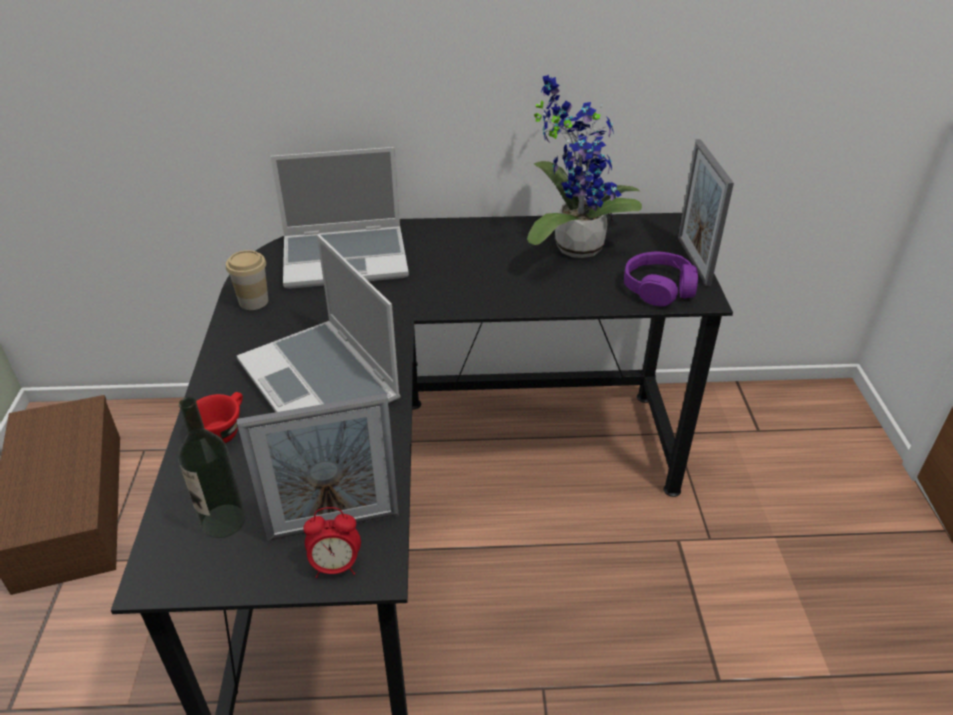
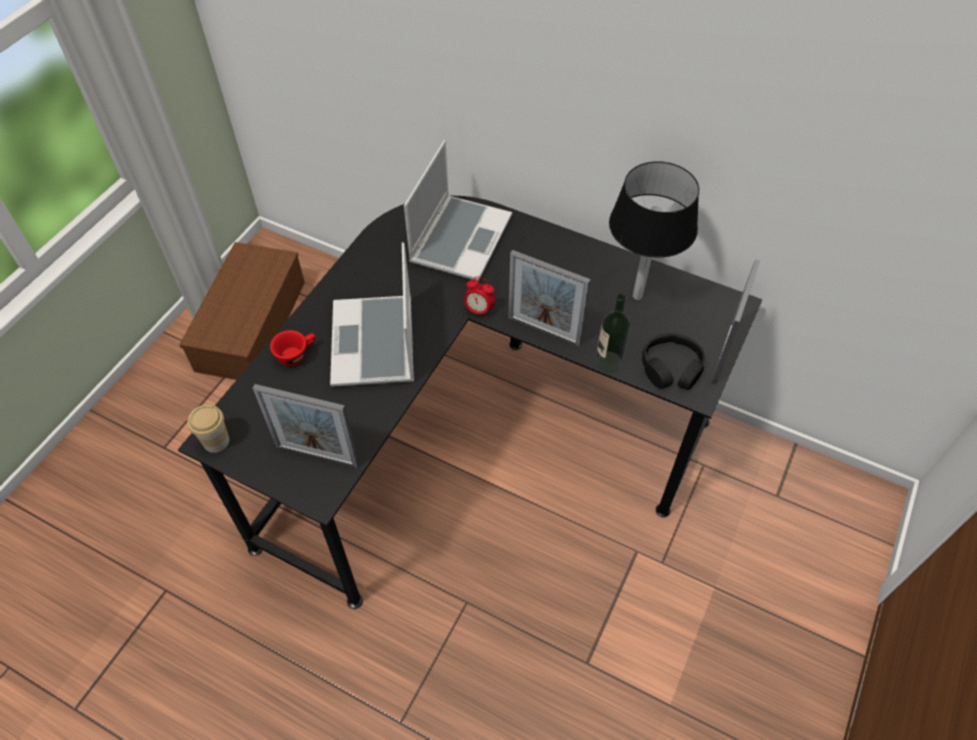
camera: 30 degrees right, 15 degrees up
bottle [179,397,246,538] -> bottle moved to [595,293,631,373]
cup [226,250,268,310] -> cup moved to [187,405,229,453]
laptop [270,147,409,289] -> laptop turned 90 degrees counterclockwise [404,140,512,281]
alarm clock [303,507,361,578] -> alarm clock moved to [464,277,495,318]
potted plant [527,75,642,258] -> black table lamp [609,161,699,300]
purple headphones [624,252,698,306] -> black headphones [642,333,705,390]
none -> picture frame [508,250,591,347]

